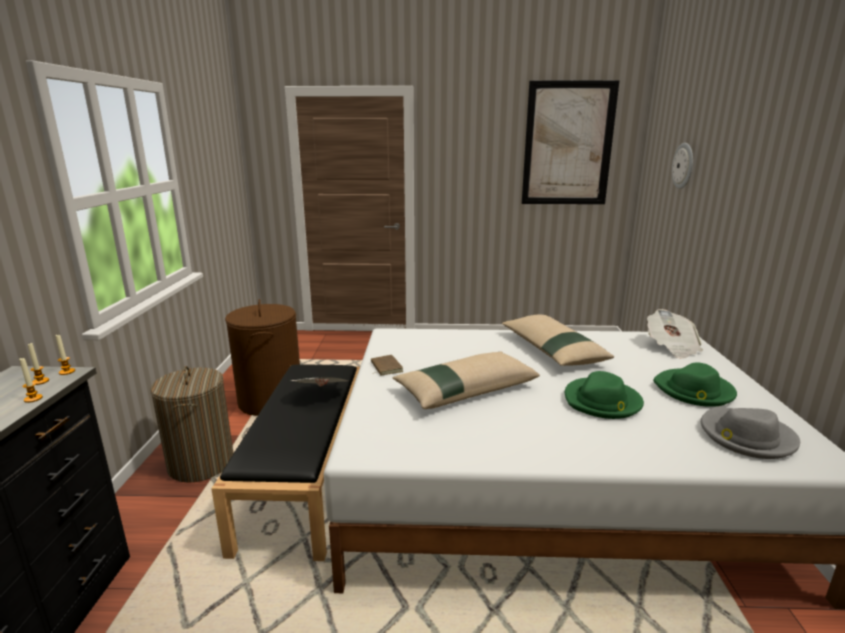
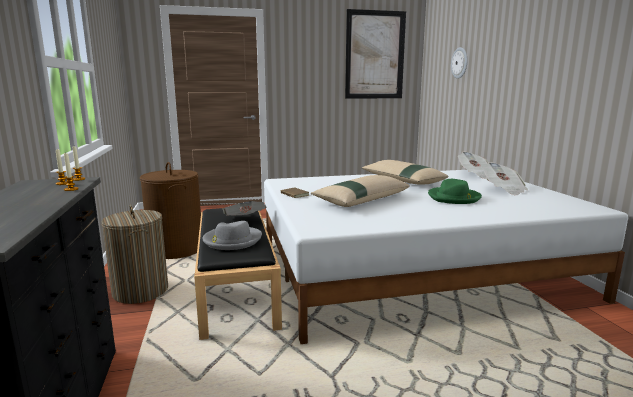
camera: 15 degrees left, 5 degrees down
green hat [653,363,737,407] -> newspaper [483,162,528,195]
grey hat [701,407,800,459] -> grey hat moved to [203,221,262,250]

